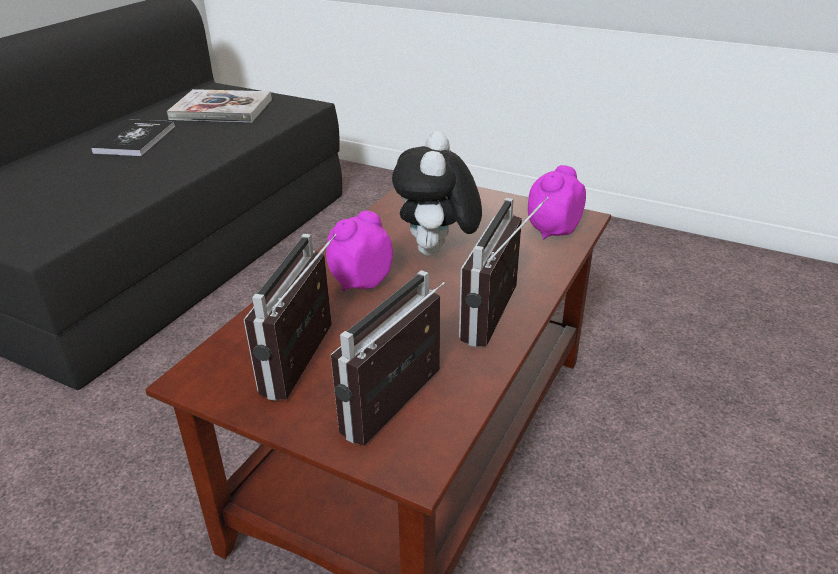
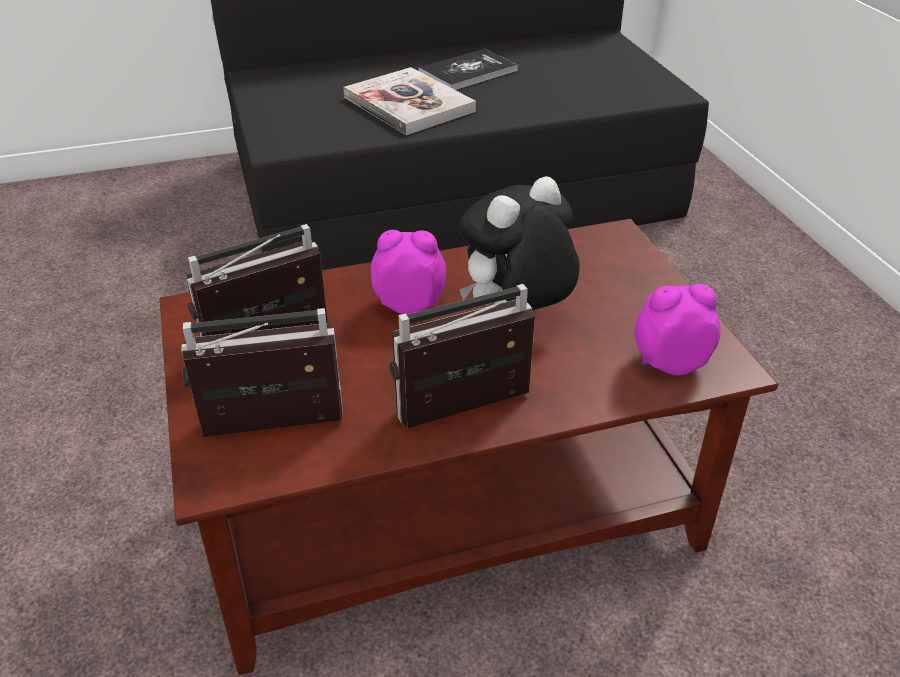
camera: 45 degrees right, 5 degrees up
book [167,89,272,122] -> book moved to [343,67,476,135]

